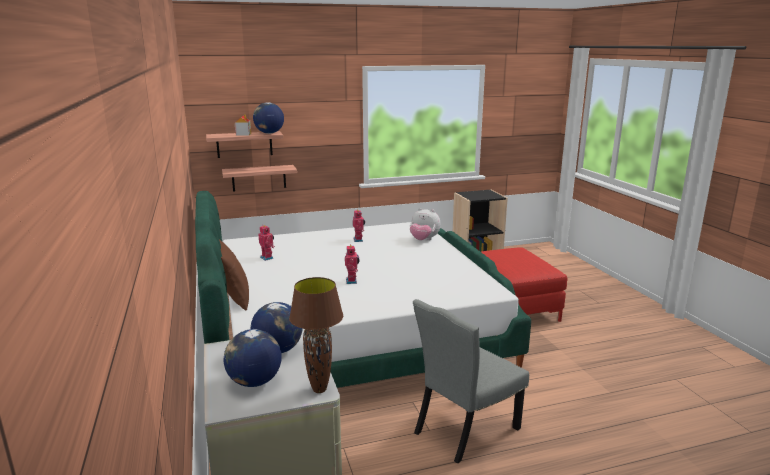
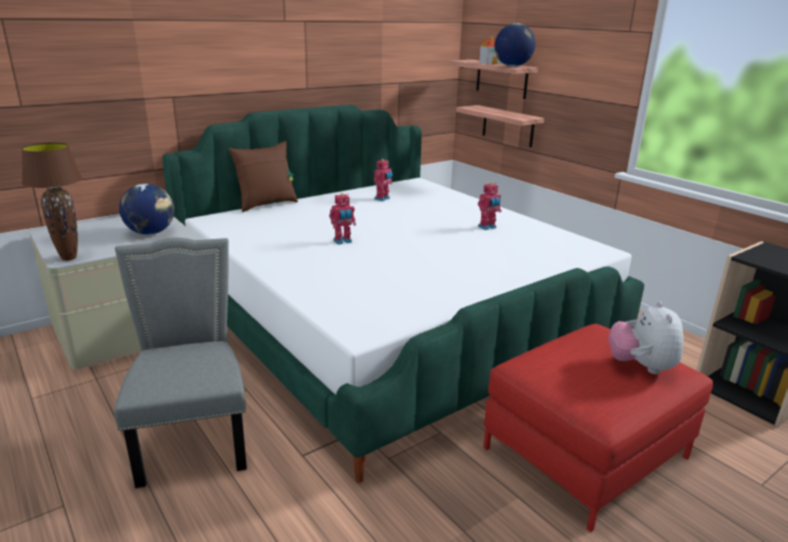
camera: 70 degrees right, 5 degrees up
globe [224,329,282,387] -> none
plush toy [410,208,441,240] -> plush toy moved to [609,301,684,374]
grey chair [413,299,529,463] -> grey chair turned 45 degrees clockwise [114,238,247,488]

